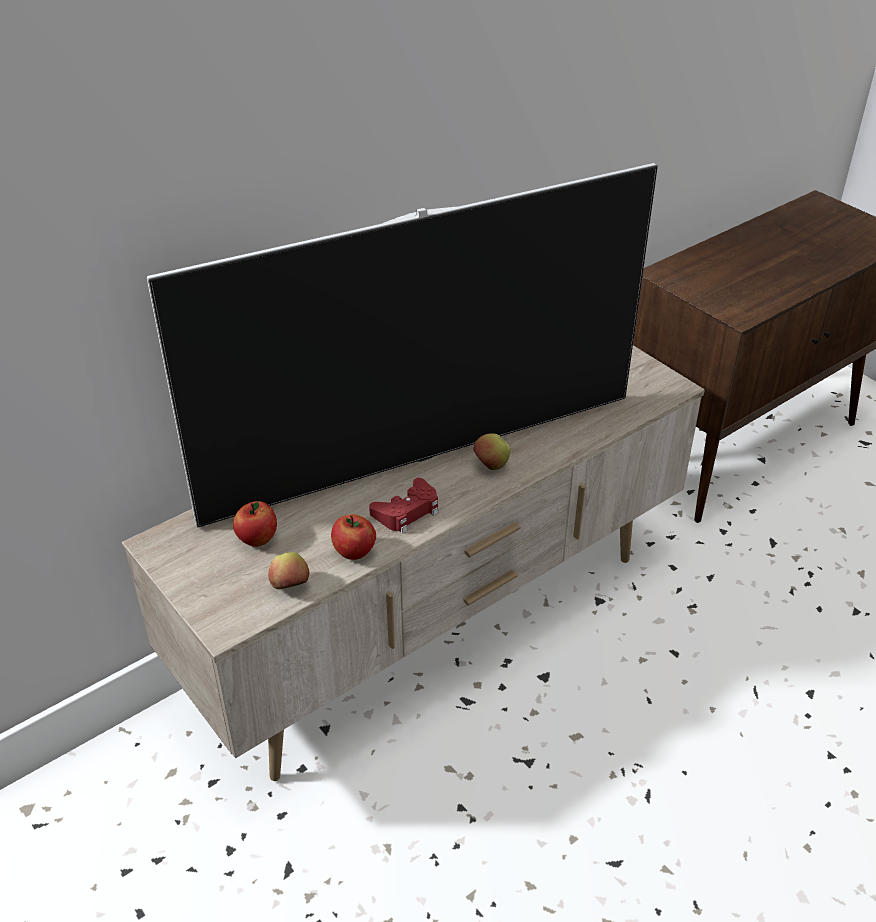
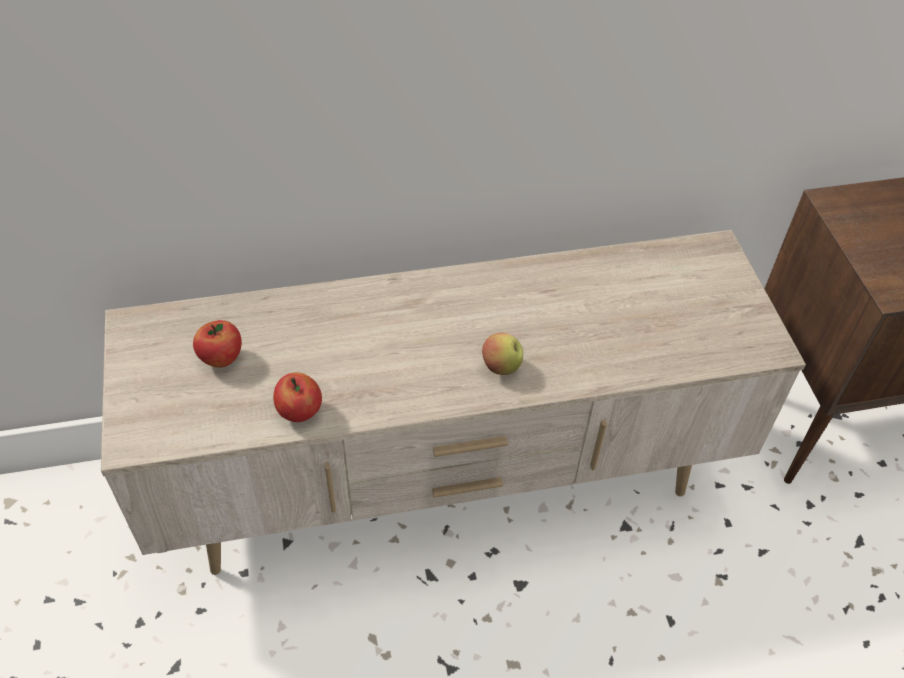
camera: 25 degrees right, 10 degrees up
television [147,163,658,528] -> none
apple [268,552,309,589] -> none
red game controller [369,478,438,534] -> none

